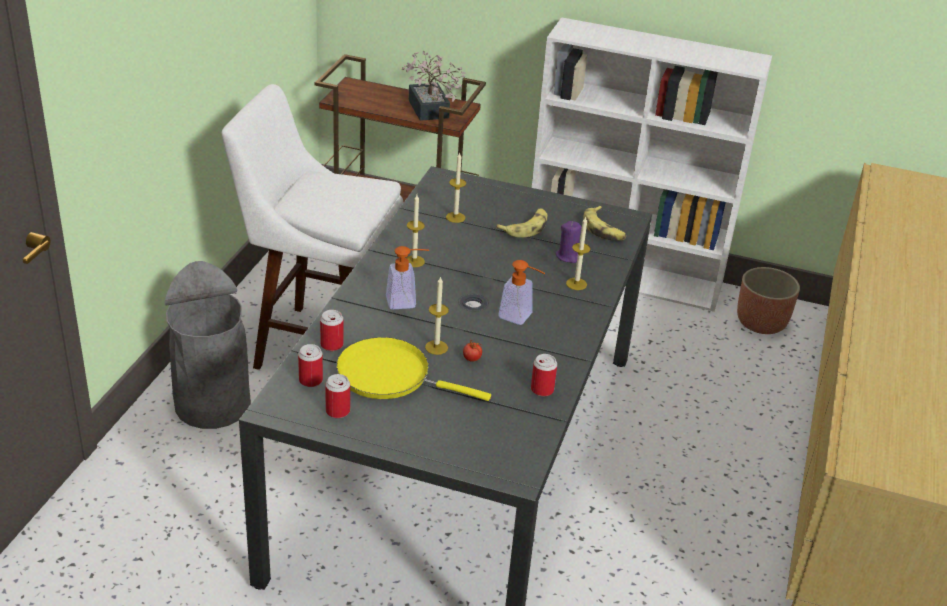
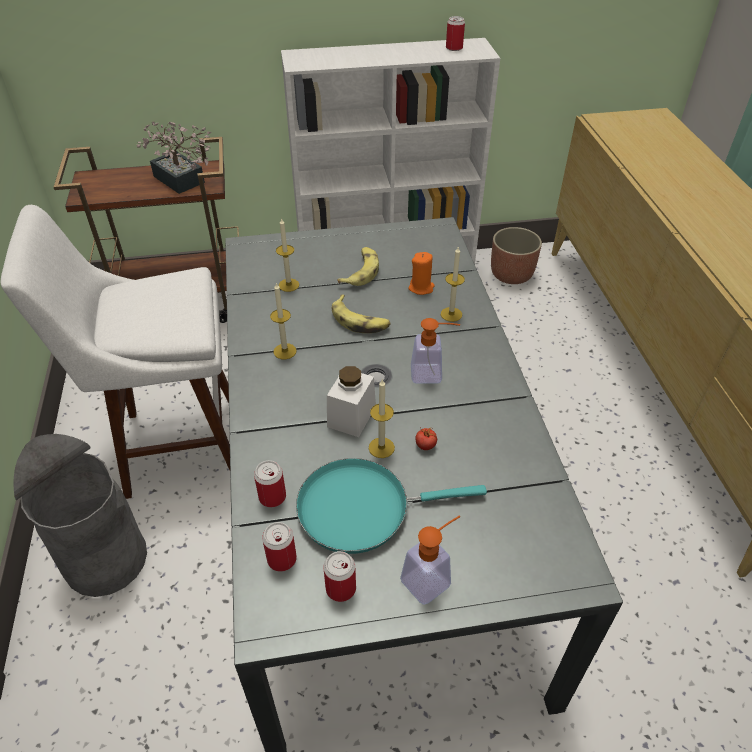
camera: 25 degrees left, 10 degrees up
yellow frying pan [336,337,491,401] -> turquoise frying pan [296,458,487,554]
soap dispenser [386,246,429,309] -> soap dispenser moved to [400,515,460,605]
can [531,354,557,396] -> can moved to [446,16,465,51]
purple candle [556,221,582,263] -> orange candle [408,252,435,295]
banana [584,206,626,241] -> banana moved to [332,294,390,333]
none -> white jar [327,366,376,437]

